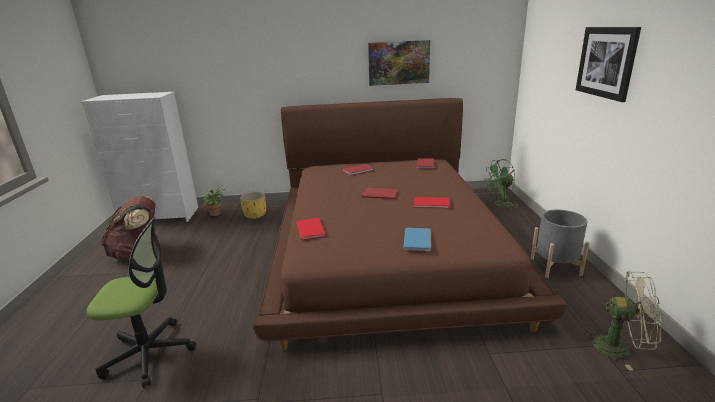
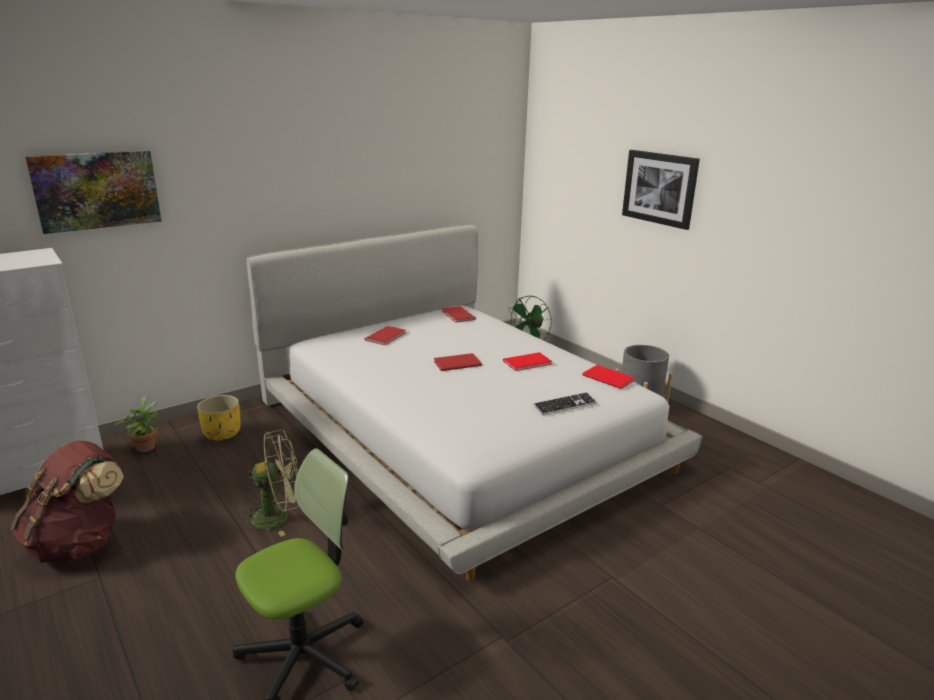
camera: 35 degrees left, 0 degrees up
brown bed [253,98,567,350] -> white bed [247,225,702,580]
red book [296,218,325,240] -> red book moved to [582,365,634,389]
picture [368,40,430,86] -> picture moved to [25,150,162,234]
blue book [403,228,431,251] -> keyboard [533,392,597,415]
green fan [582,271,662,371] -> green fan moved to [241,430,299,537]

